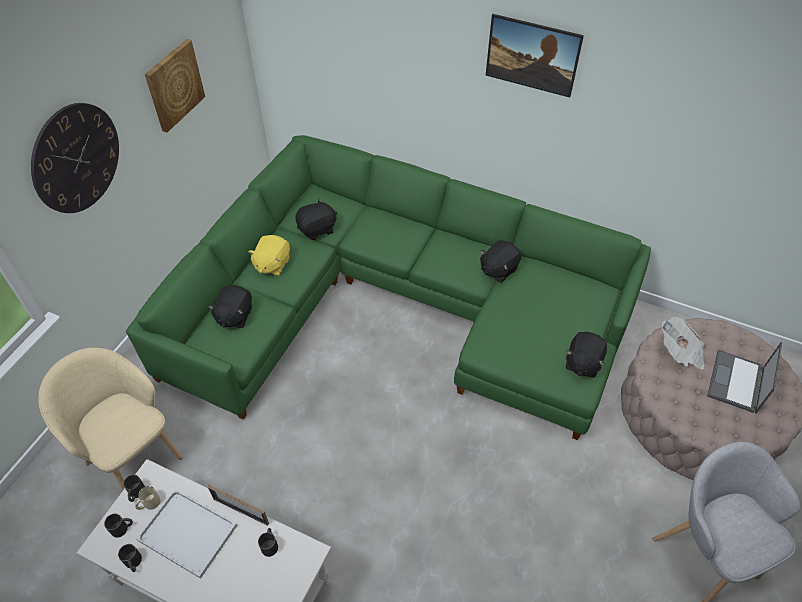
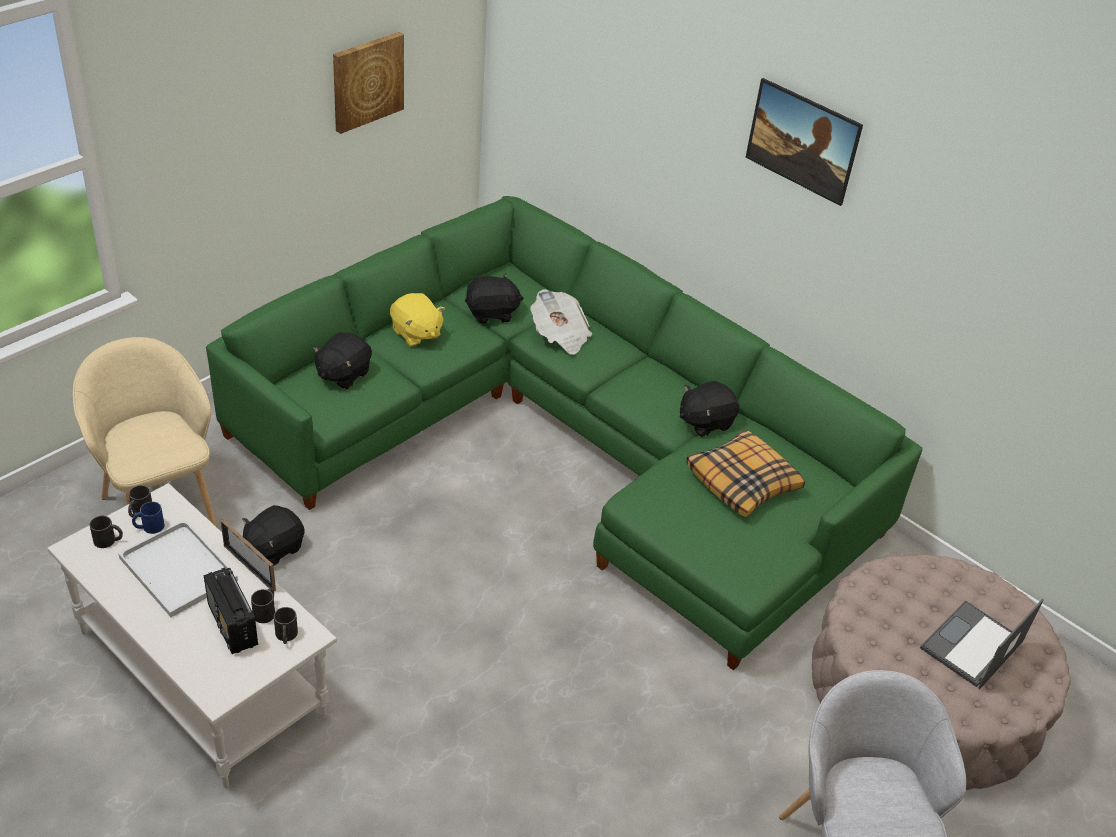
camera: 15 degrees right, 10 degrees down
wall clock [31,103,119,213] -> none
black mug [118,544,142,572] -> black mug moved to [274,607,298,644]
beige mug [135,486,160,510] -> blue mug [132,502,164,534]
yellow plush toy [248,235,290,276] -> yellow plush toy turned 75 degrees counterclockwise [390,293,445,347]
black plush toy [566,332,607,378] -> black plush toy moved to [242,505,305,566]
newspaper [662,317,704,370] -> newspaper moved to [530,289,592,355]
none -> radio [204,568,258,654]
none -> pillow [686,429,805,517]

